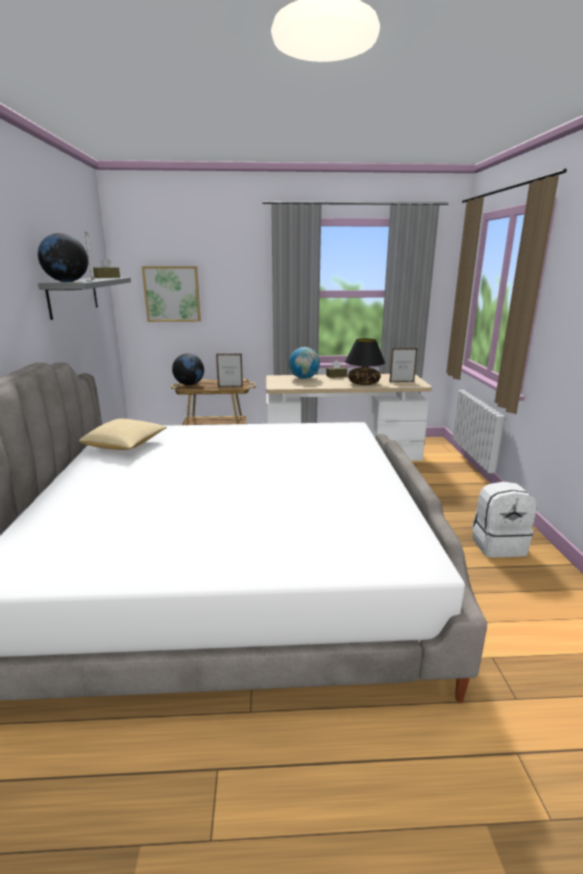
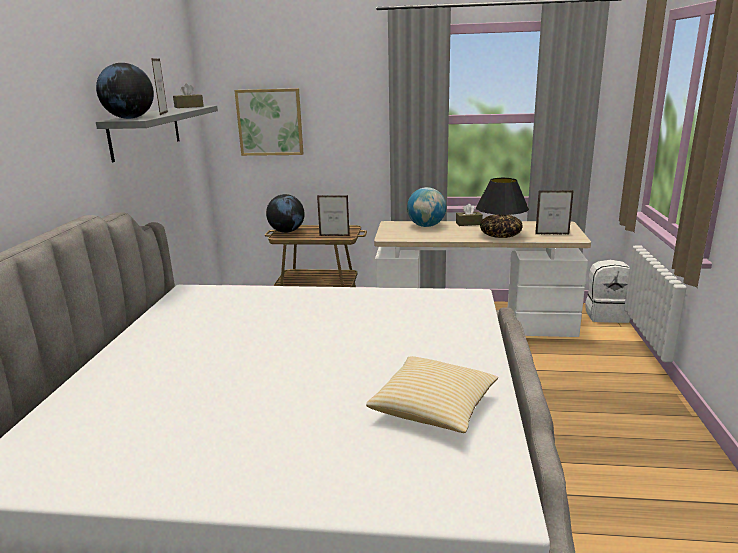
camera: 10 degrees right, 0 degrees up
pillow [79,419,167,450] -> pillow moved to [366,356,498,433]
white backpack [472,482,537,557] -> white backpack moved to [585,260,630,323]

